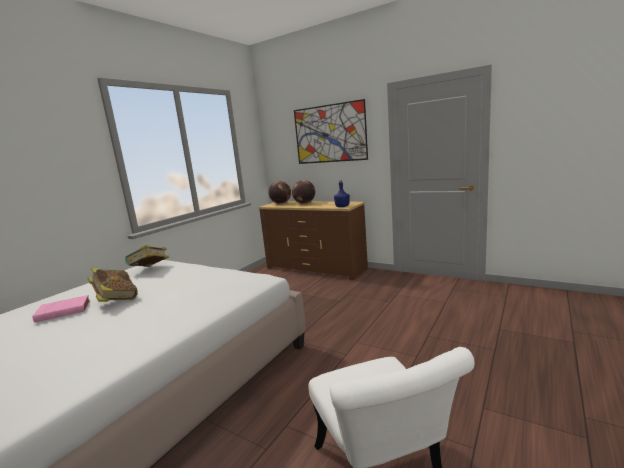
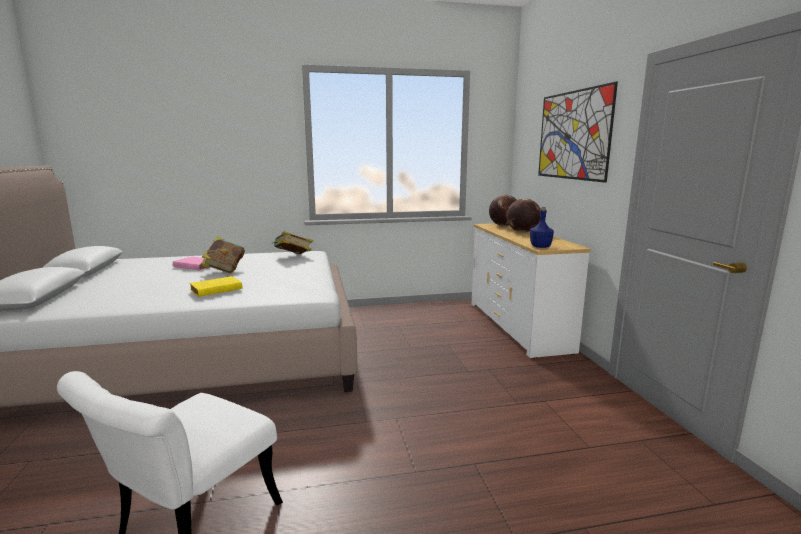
camera: 45 degrees right, 0 degrees up
brown dresser [259,201,368,280] -> white dresser [471,223,591,358]
none -> yellow book [190,276,243,297]

